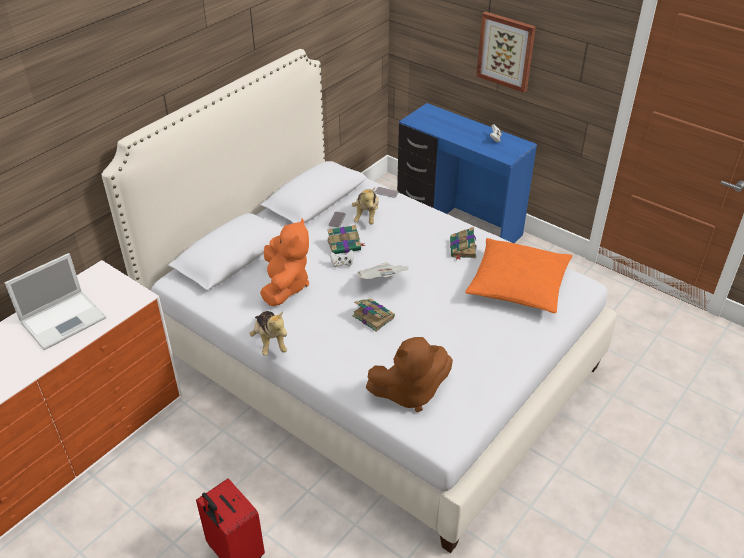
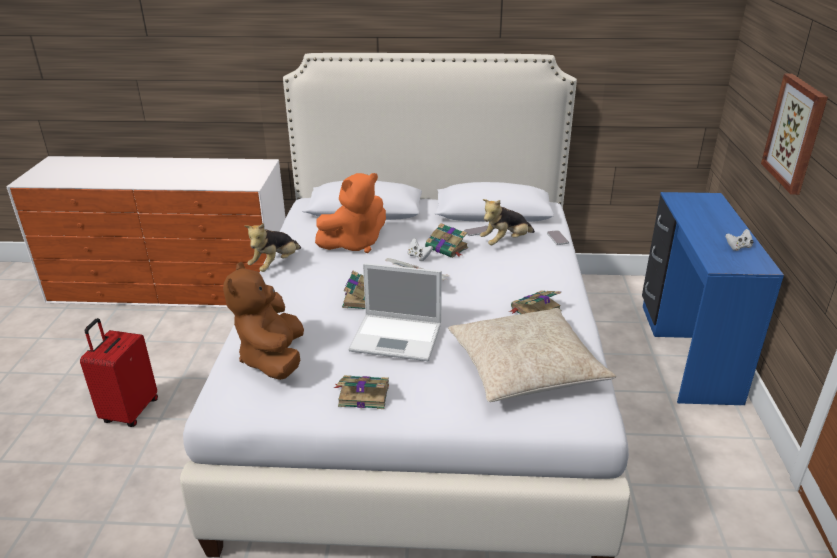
camera: 55 degrees right, 10 degrees down
laptop [5,253,106,350] -> laptop moved to [349,263,442,361]
brown plush toy [366,337,453,412] -> brown plush toy turned 45 degrees clockwise [223,262,304,380]
orange pillow [465,238,572,313] -> beige pillow [448,308,616,402]
none -> book [334,375,389,409]

